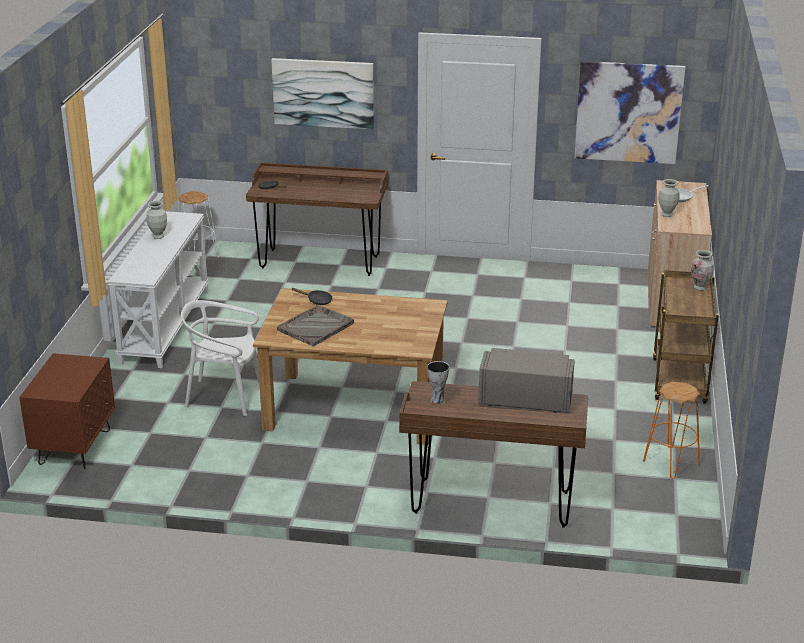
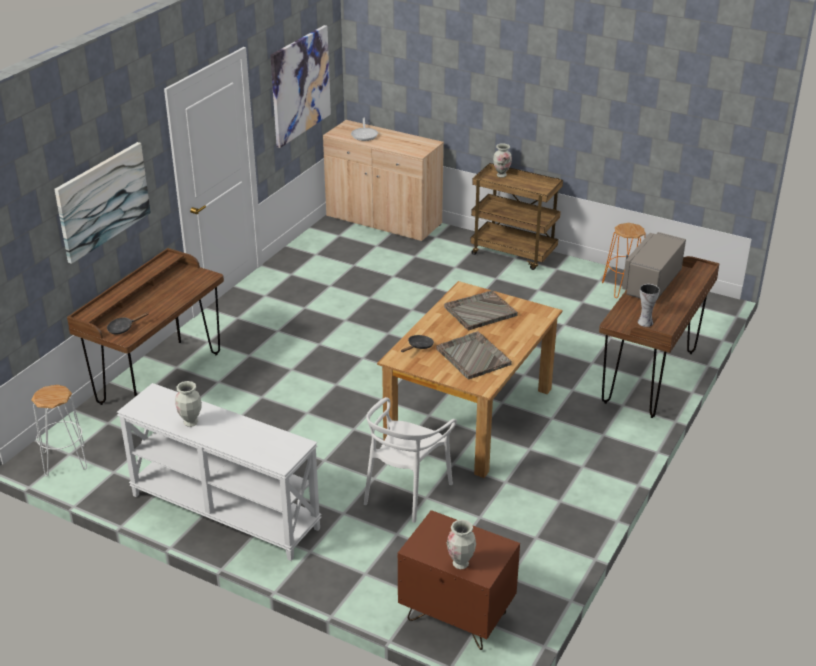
camera: 70 degrees left, 5 degrees up
vase [658,179,680,217] -> vase moved to [447,520,476,570]
none -> grey tray [444,290,518,331]

